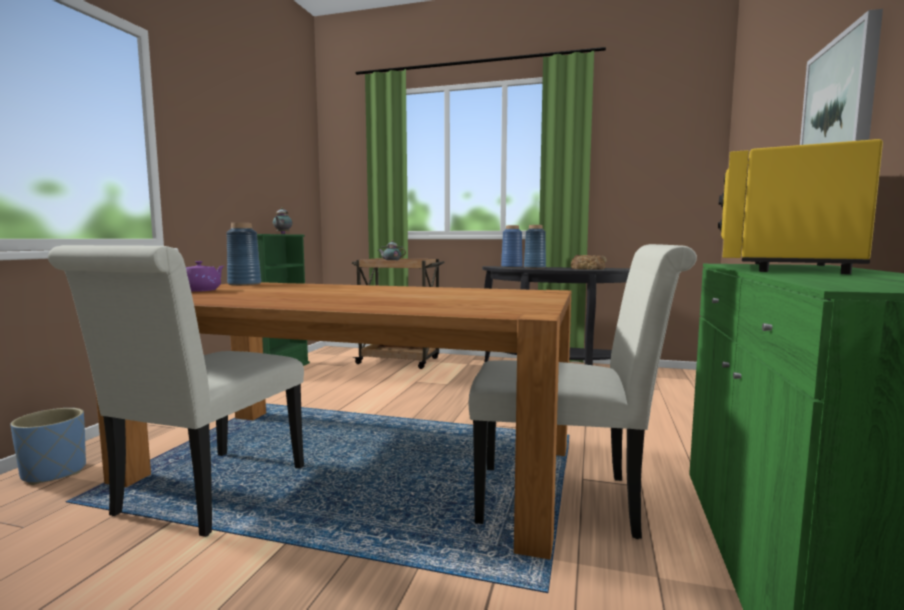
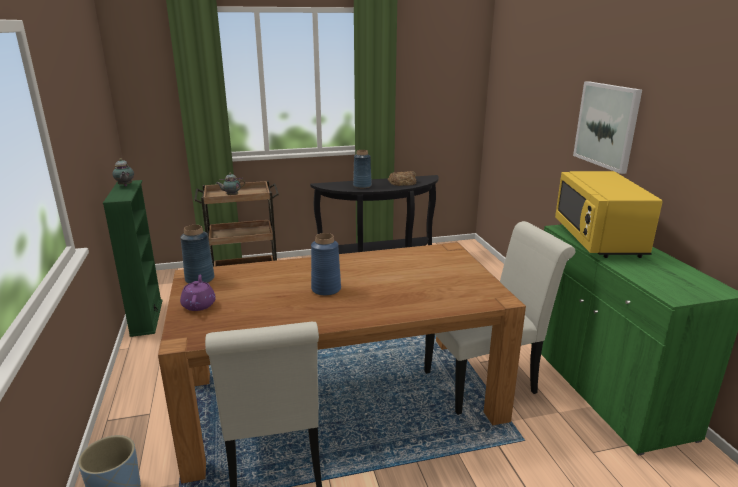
camera: 30 degrees left, 15 degrees up
blue vase [501,225,523,268] -> blue vase moved to [311,233,341,296]

